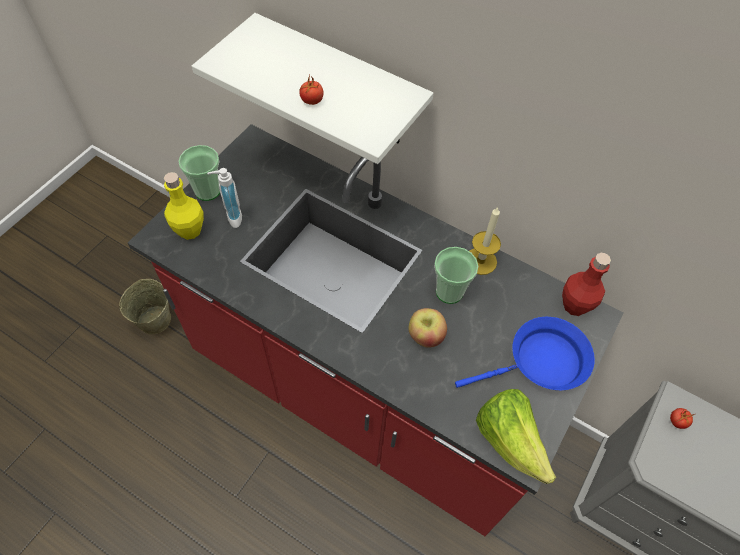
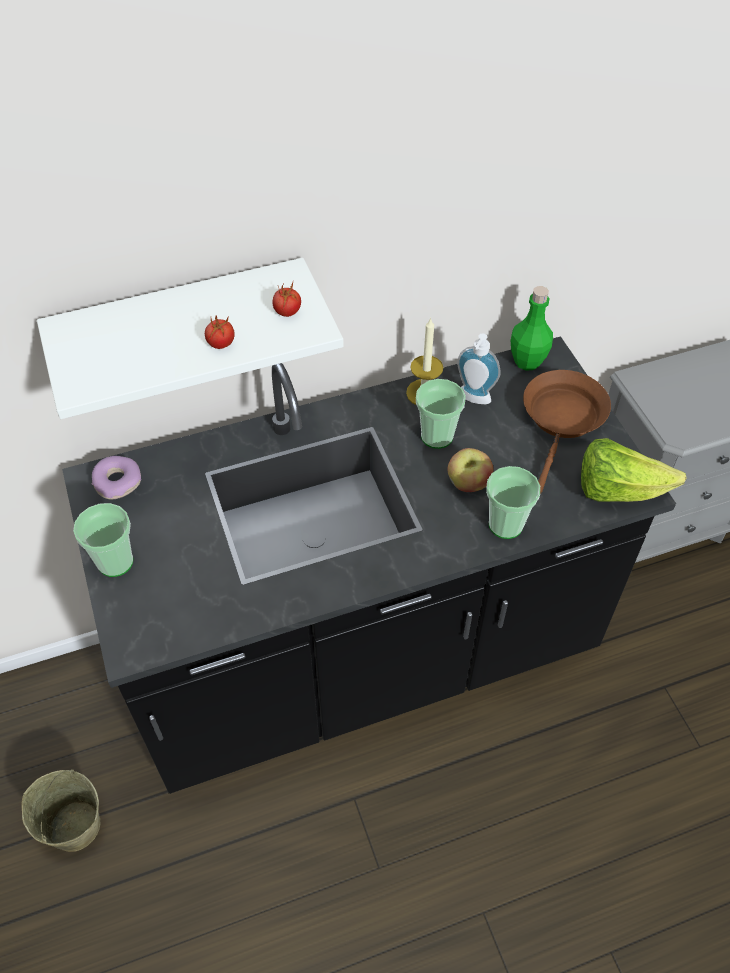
camera: 50 degrees left, 5 degrees down
red counter [128,124,624,536] -> black counter [62,336,676,794]
yellow bottle [164,172,204,240] -> none
soap dispenser [207,168,242,228] -> soap dispenser moved to [457,333,500,404]
blue frying pan [455,317,595,390] -> brown frying pan [523,370,611,494]
red bottle [562,253,611,316] -> green bottle [510,286,553,371]
tomato [670,408,695,429] -> tomato moved to [272,283,301,317]
none -> donut [92,456,141,500]
none -> cup [486,466,540,539]

